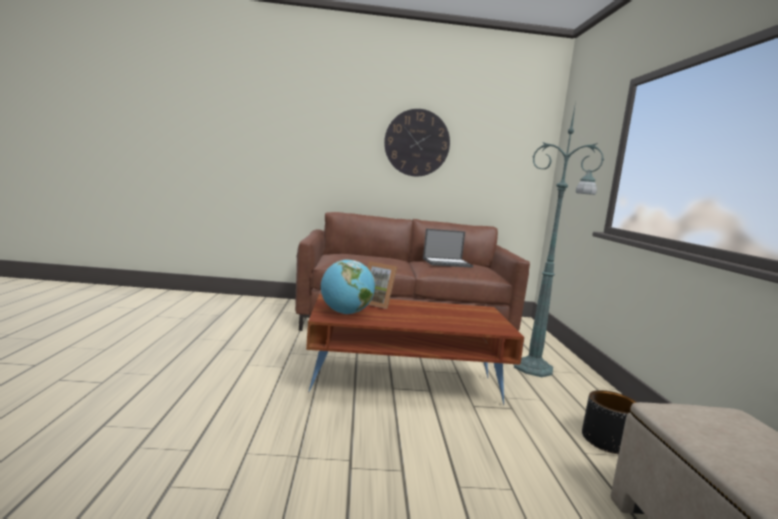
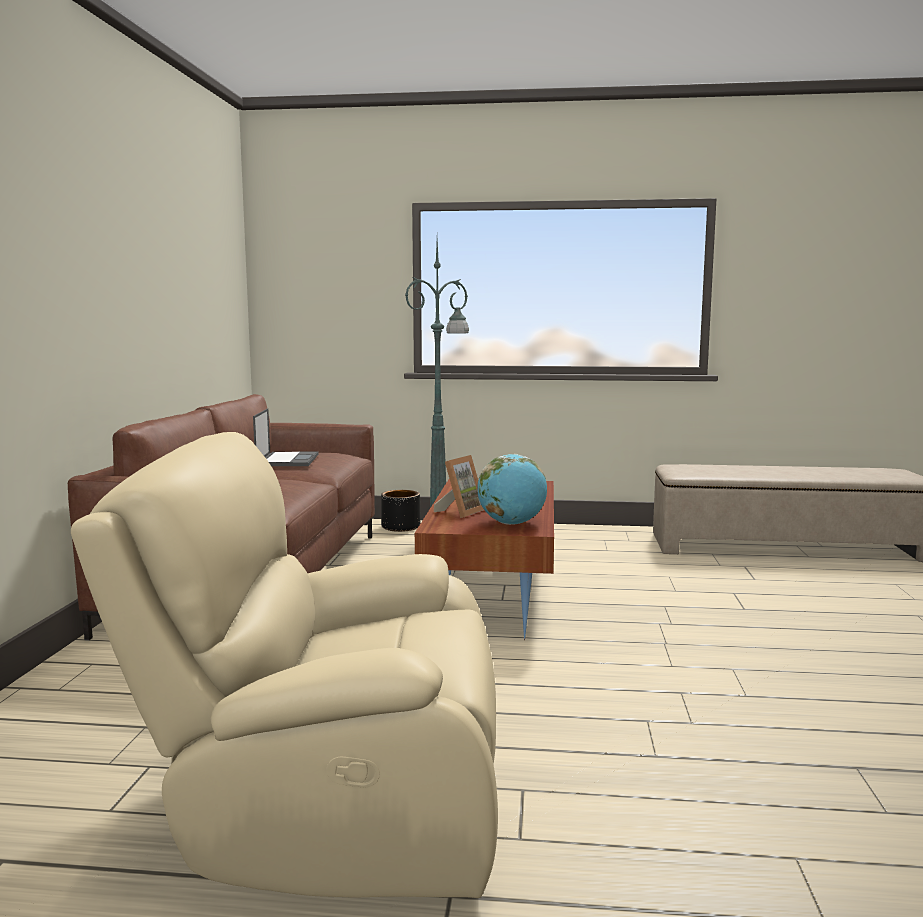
camera: 80 degrees left, 0 degrees up
wall clock [384,109,450,176] -> none
black planter [582,390,637,454] -> black planter moved to [381,490,421,532]
none -> beige armchair [71,432,498,898]

